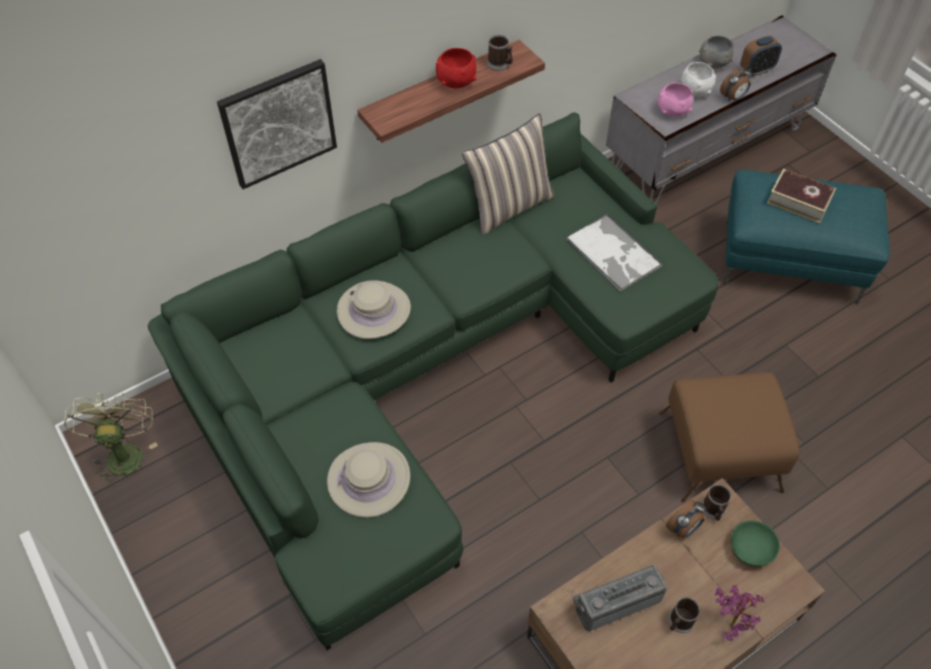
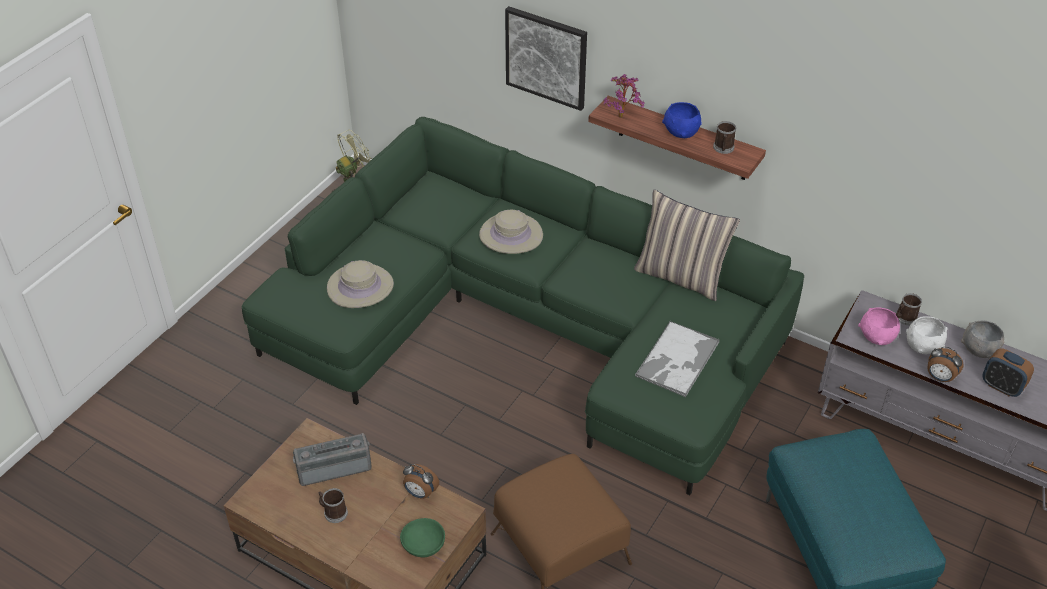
camera: 65 degrees right, 10 degrees down
red bowl [436,48,476,88] -> blue bowl [662,102,702,138]
radio [572,565,667,631] -> radio turned 60 degrees counterclockwise [293,433,372,486]
mug [702,484,731,521] -> mug moved to [896,293,922,325]
potted plant [715,585,765,641] -> potted plant moved to [604,74,645,118]
book [767,169,836,223] -> none

